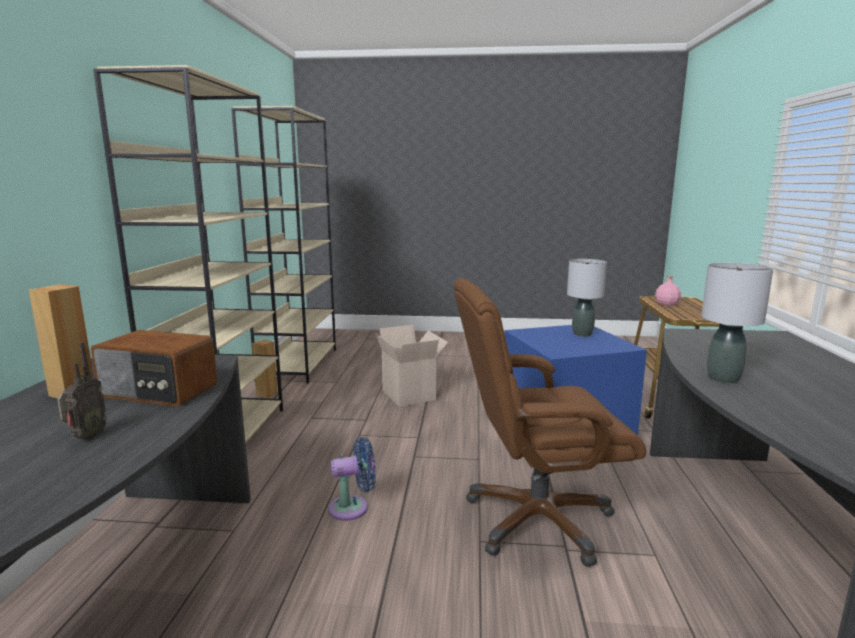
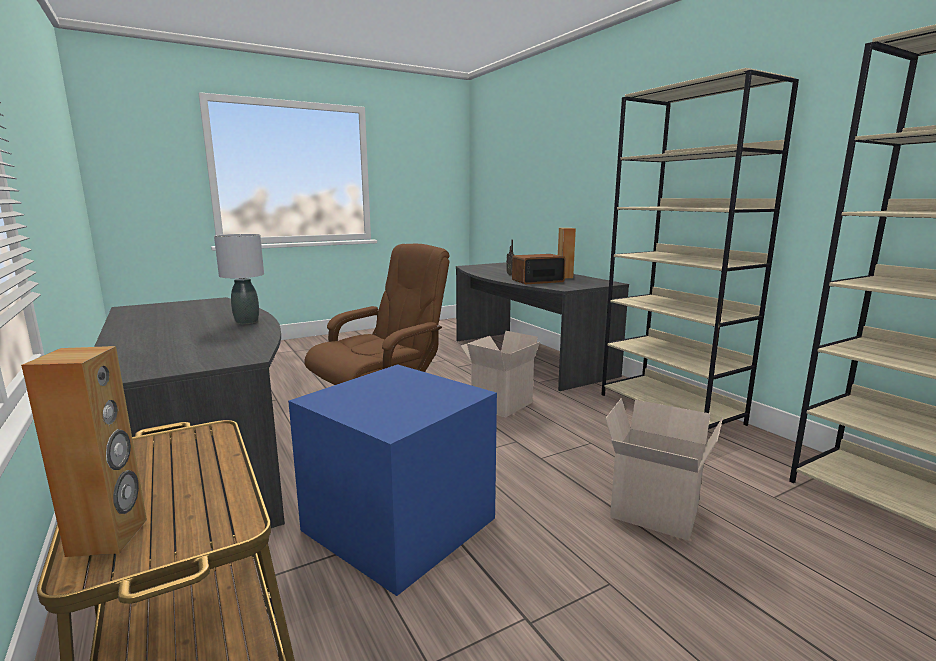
camera: 145 degrees right, 0 degrees up
brown speaker [252,340,278,398] -> brown speaker moved to [21,346,147,557]
blue fan [328,437,376,521] -> cardboard box [461,331,540,418]
grey table lamp [567,259,607,337] -> none
pink bottle [655,275,681,306] -> none

